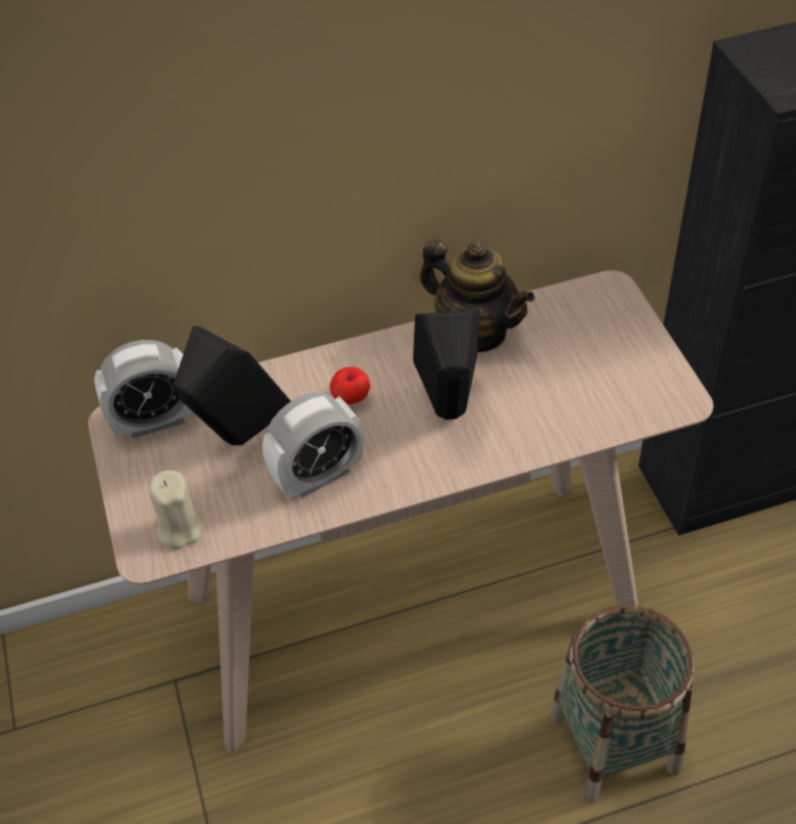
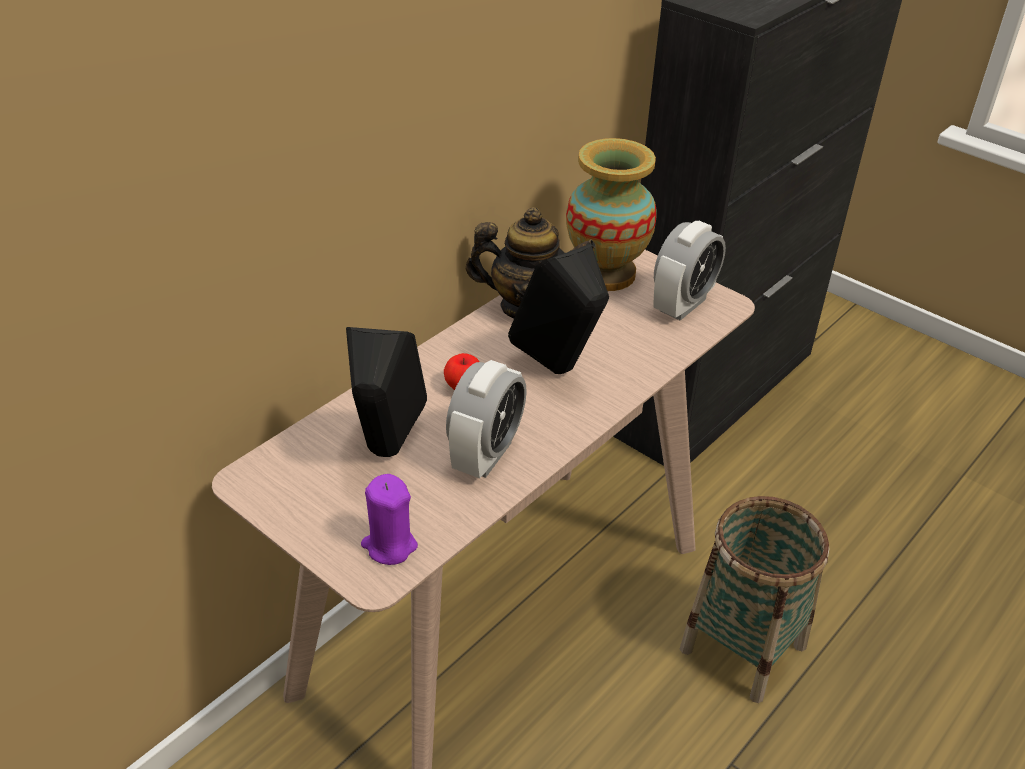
camera: 35 degrees left, 10 degrees down
alarm clock [94,340,194,438] -> alarm clock moved to [654,221,726,321]
beige candle [148,470,202,549] -> purple candle [361,474,418,565]
none -> vase [566,138,657,291]

